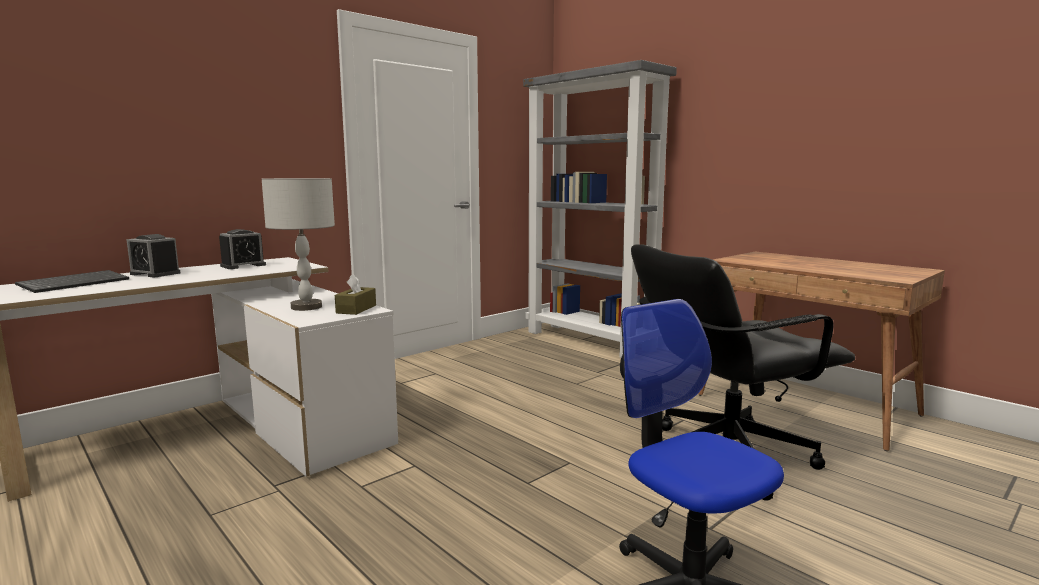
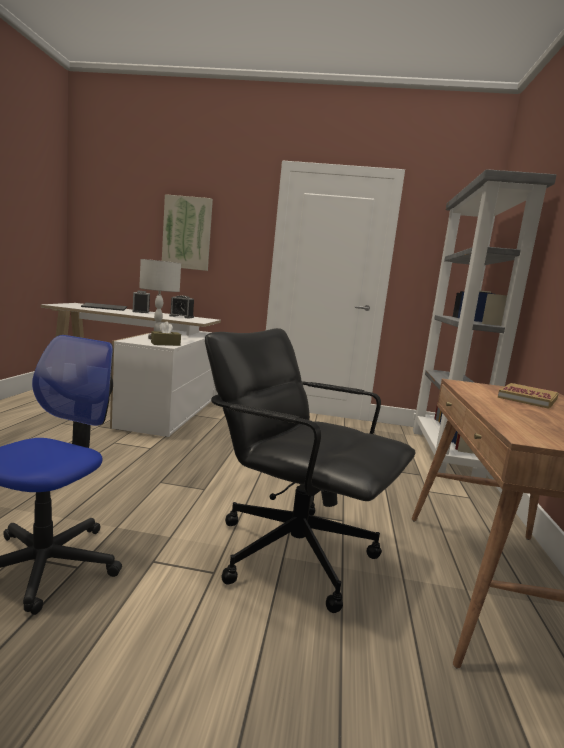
camera: 50 degrees right, 0 degrees up
none -> picture [162,194,213,271]
none -> book [498,383,559,409]

